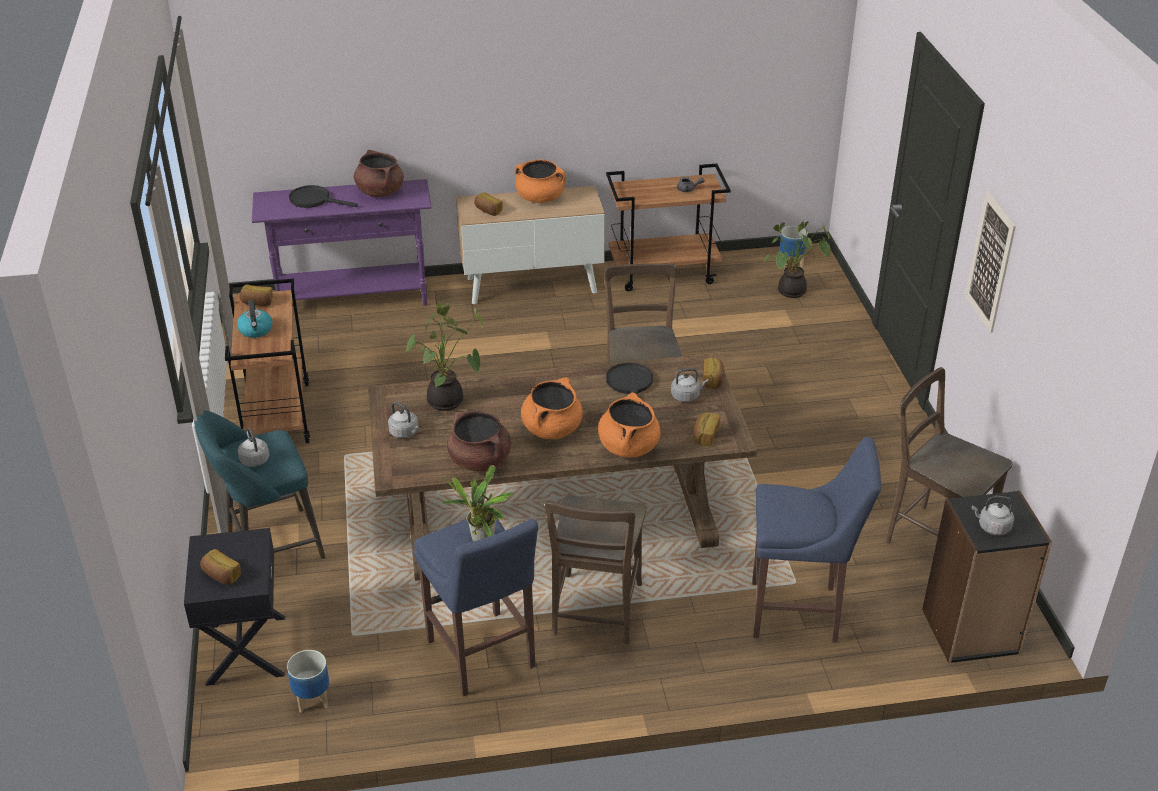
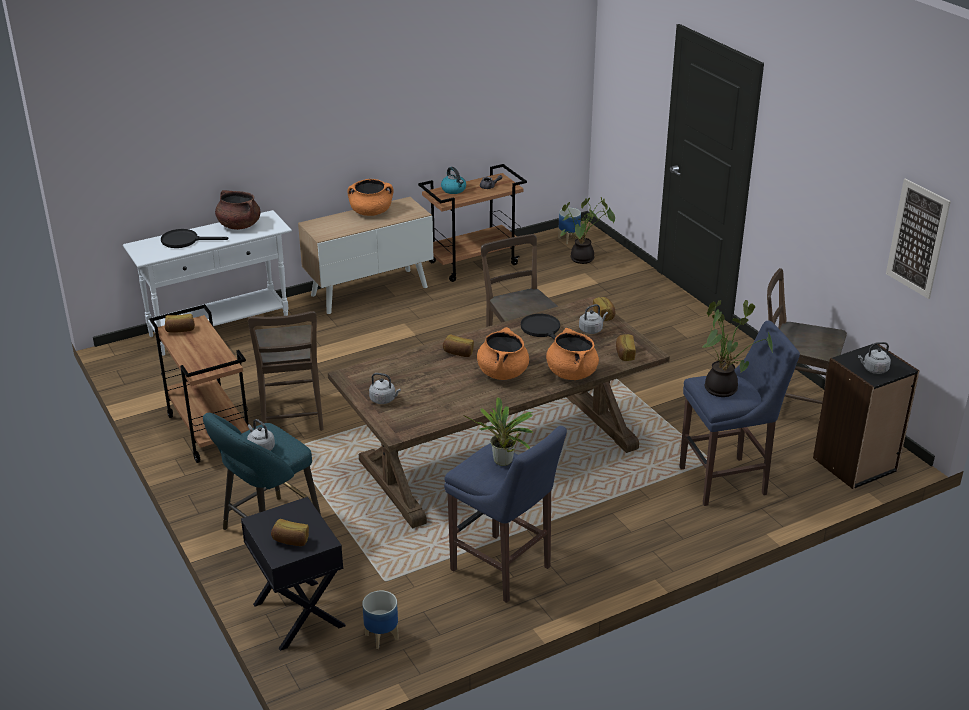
camera: 20 degrees left, 5 degrees down
kettle [237,300,272,338] -> kettle moved to [441,167,466,194]
purple console table [252,179,432,306] -> white console table [123,210,292,356]
potted plant [405,303,484,411] -> potted plant moved to [702,300,773,397]
brown cooking pot [447,411,511,471] -> none
bread [474,192,503,216] -> bread moved to [443,334,474,357]
brown chair [545,495,647,645] -> brown chair moved to [248,311,324,431]
picture [965,191,1016,333] -> picture moved to [886,179,951,299]

